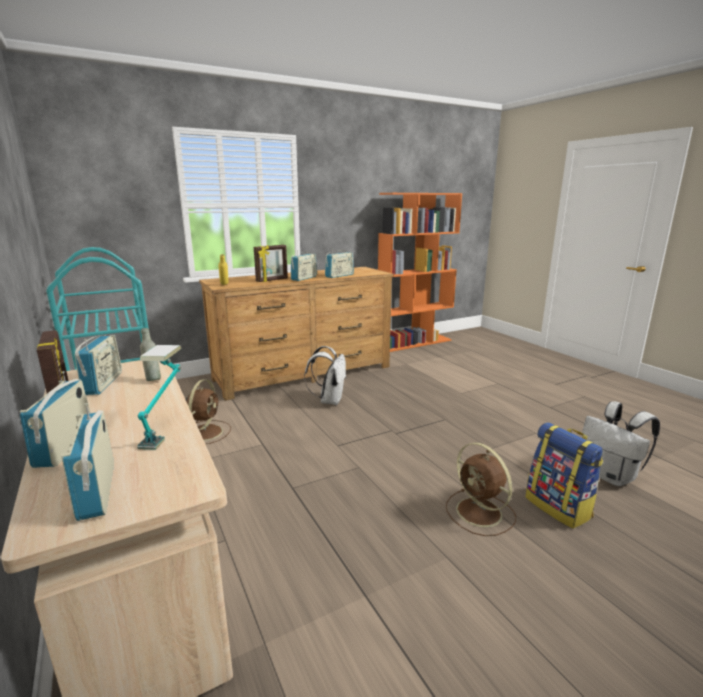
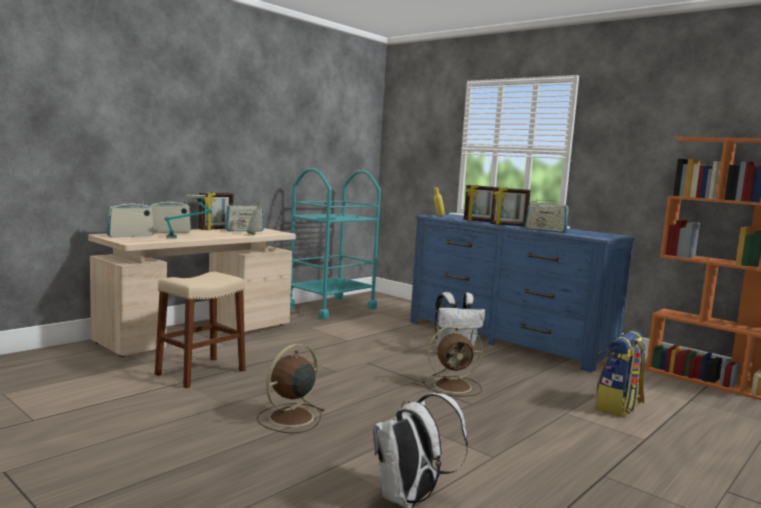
camera: 70 degrees right, 10 degrees down
brown fan [186,379,231,444] -> brown fan moved to [422,324,483,397]
brown dresser [199,267,394,401] -> blue dresser [410,214,636,373]
radio [291,250,317,281] -> picture frame [490,187,531,226]
backpack [526,422,603,529] -> backpack moved to [595,330,646,417]
none -> beige stool [155,272,245,388]

